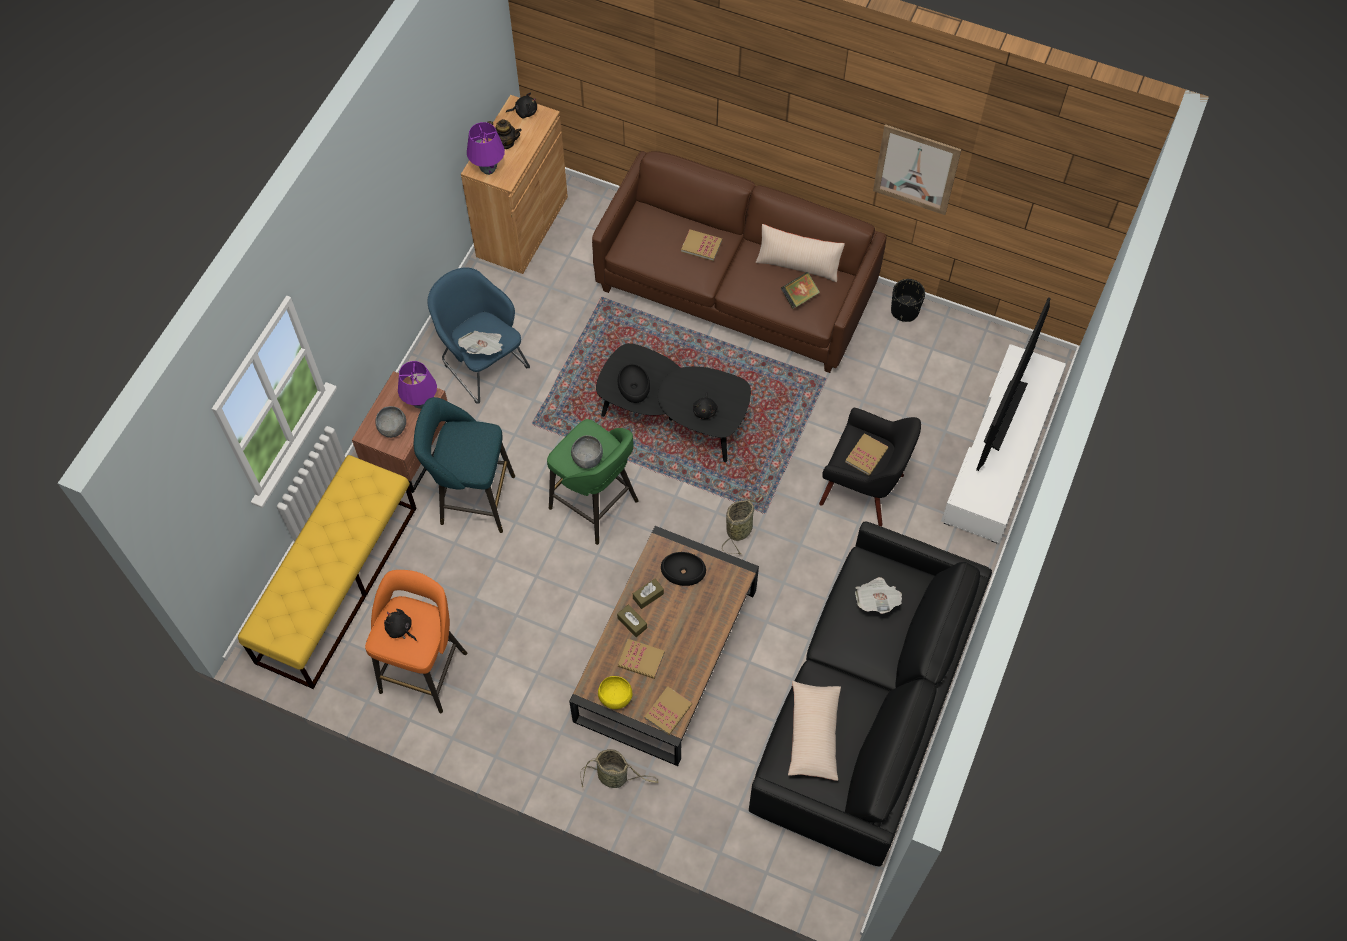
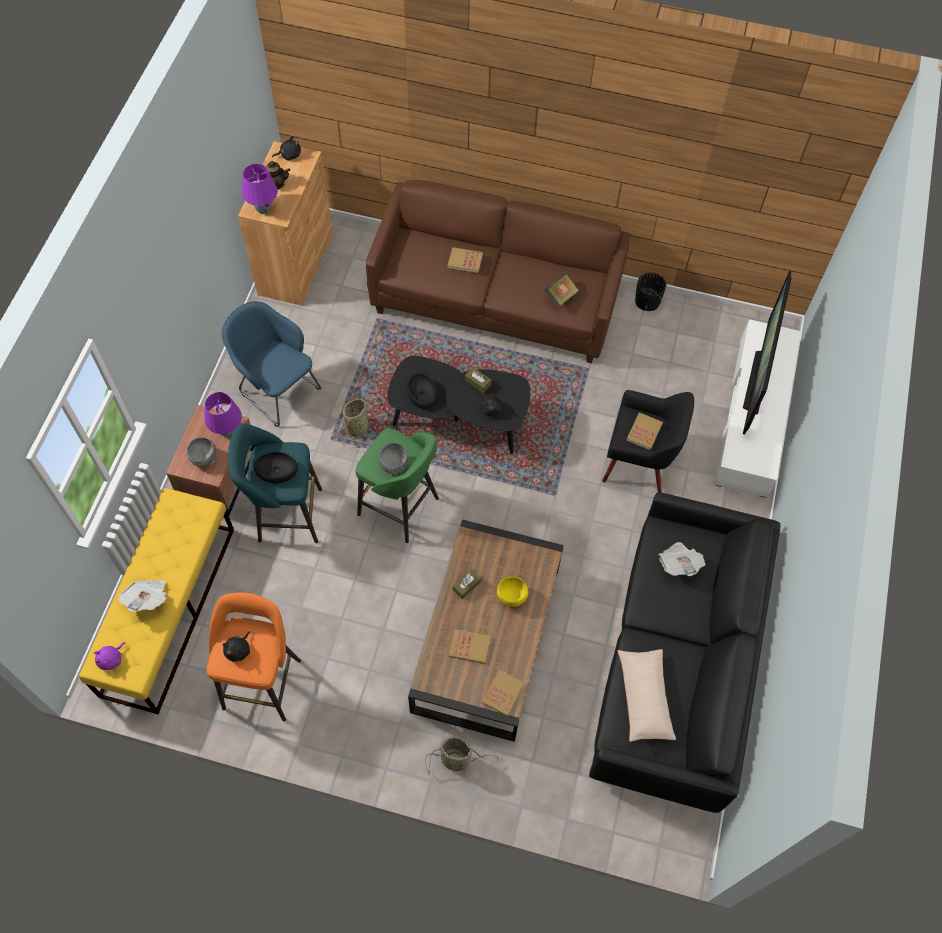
camera: 10 degrees left, 0 degrees up
black plush toy [384,609,417,641] -> black plush toy turned 90 degrees counterclockwise [223,631,251,661]
newspaper [458,331,503,355] -> newspaper moved to [119,580,167,612]
yellow bowl [598,676,632,709] -> yellow bowl moved to [497,577,528,607]
brown tissue box [617,605,647,637] -> brown tissue box moved to [465,367,491,393]
black bowl [661,552,706,586] -> black bowl moved to [254,452,298,483]
basket [722,495,763,554] -> basket moved to [343,396,375,448]
beige pillow [755,224,845,282] -> none
picture [873,124,962,215] -> none
none -> purple plush toy [94,642,126,670]

